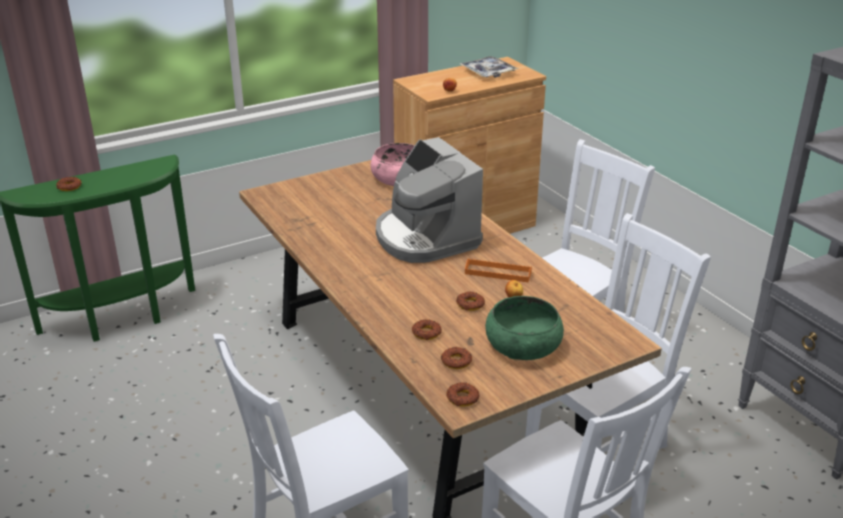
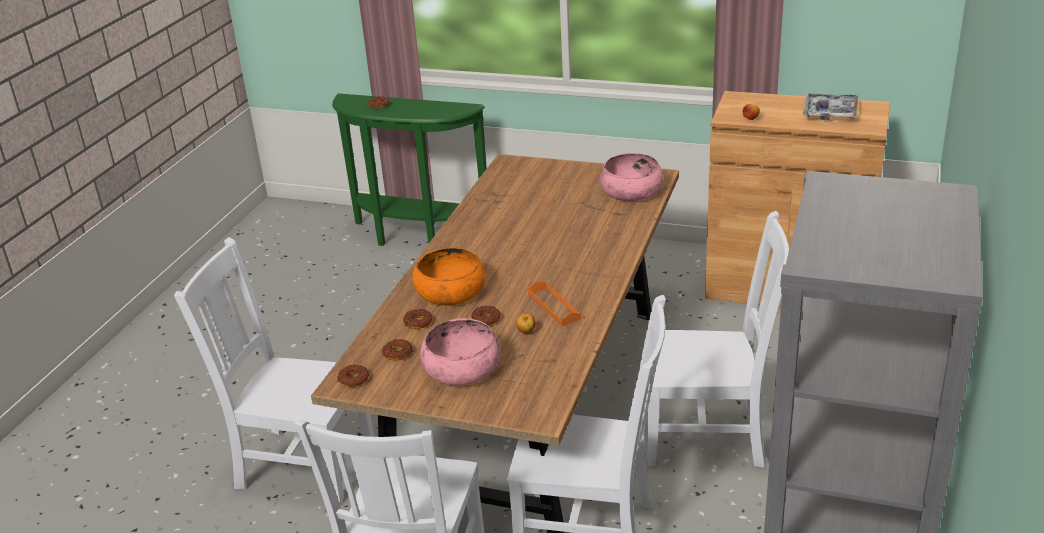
camera: 50 degrees right, 0 degrees up
coffee machine [376,137,483,263] -> none
green bowl [485,296,564,360] -> pink bowl [420,318,501,386]
none -> orange bowl [413,247,485,306]

